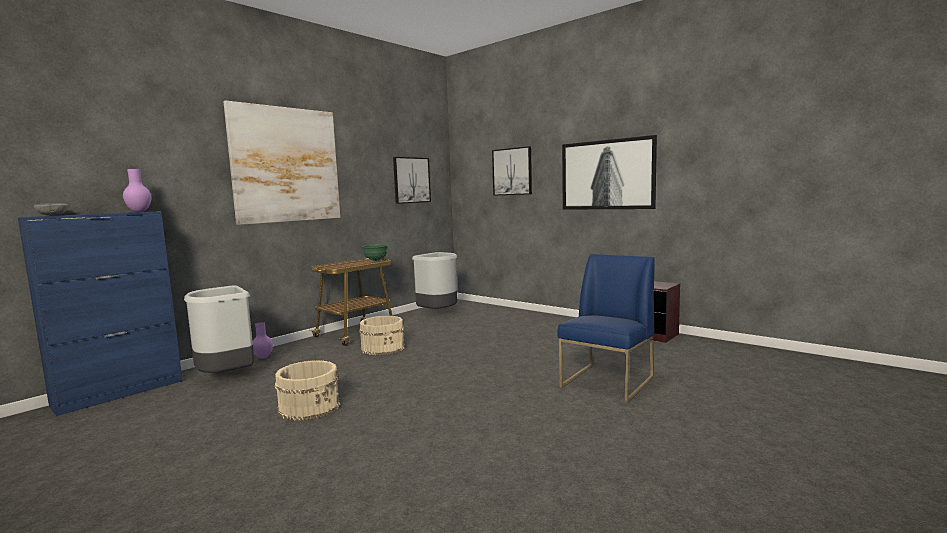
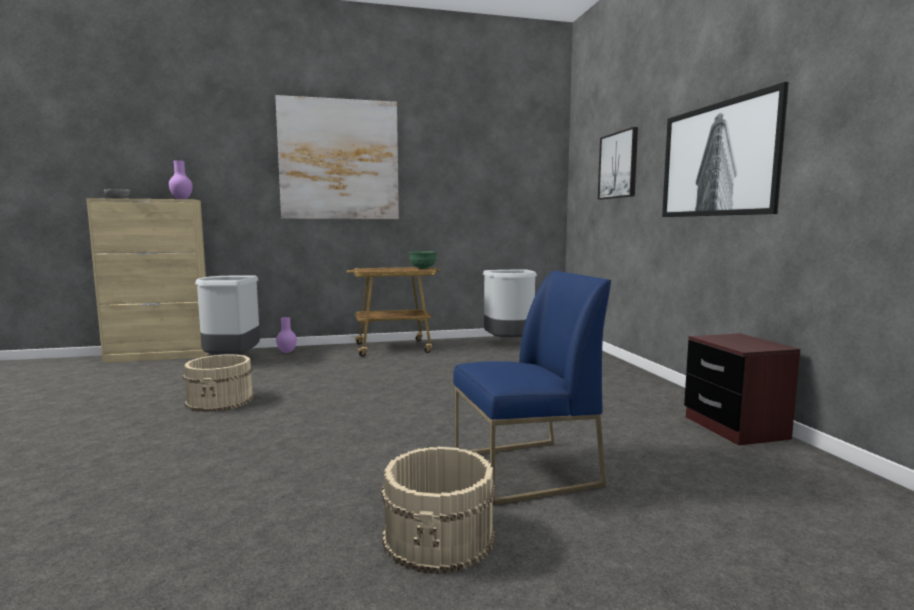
camera: 35 degrees right, 0 degrees up
blue cabinet [18,211,183,416] -> beige cabinet [86,198,209,363]
beige bucket [359,316,405,355] -> beige bucket moved to [381,447,496,574]
picture [393,157,431,204] -> none

